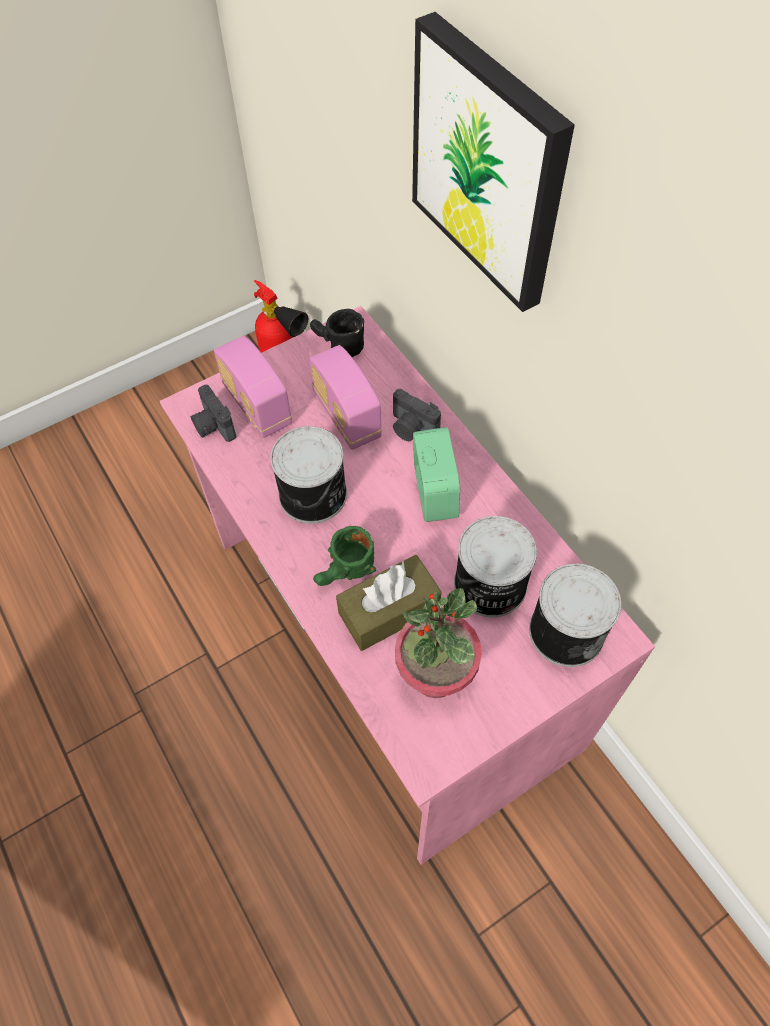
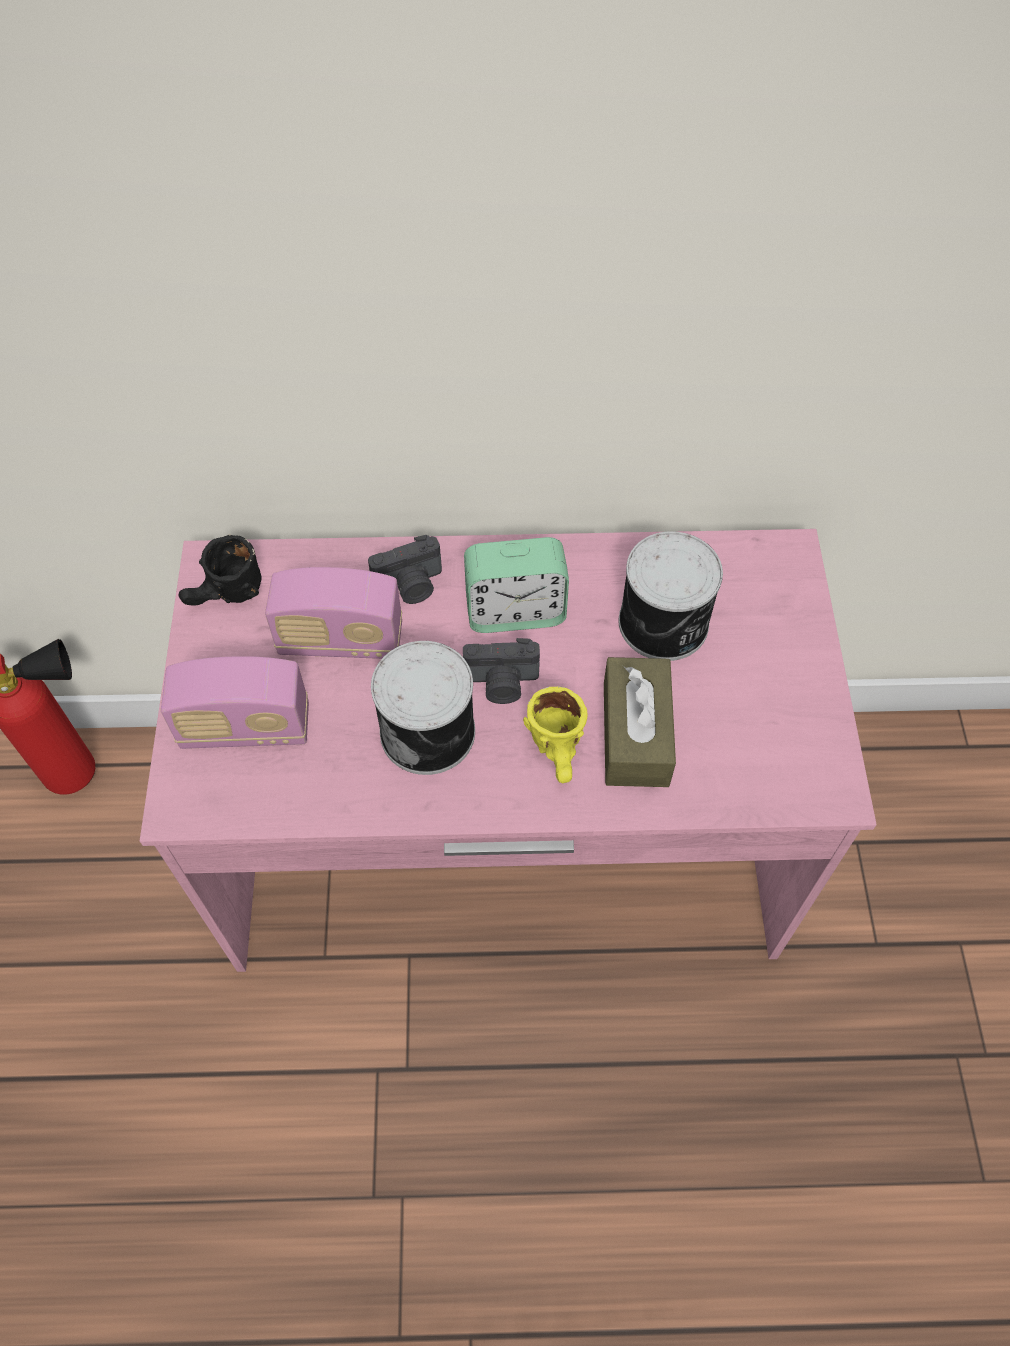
camera: 60 degrees left, 0 degrees up
camera [191,385,236,442] -> camera moved to [463,638,540,704]
green mug [313,526,376,586] -> yellow mug [523,686,587,783]
potted plant [395,588,482,698] -> none
picture [412,12,575,312] -> none
alarm clock [413,427,460,522] -> alarm clock turned 150 degrees clockwise [464,537,569,633]
can [529,564,621,667] -> none

